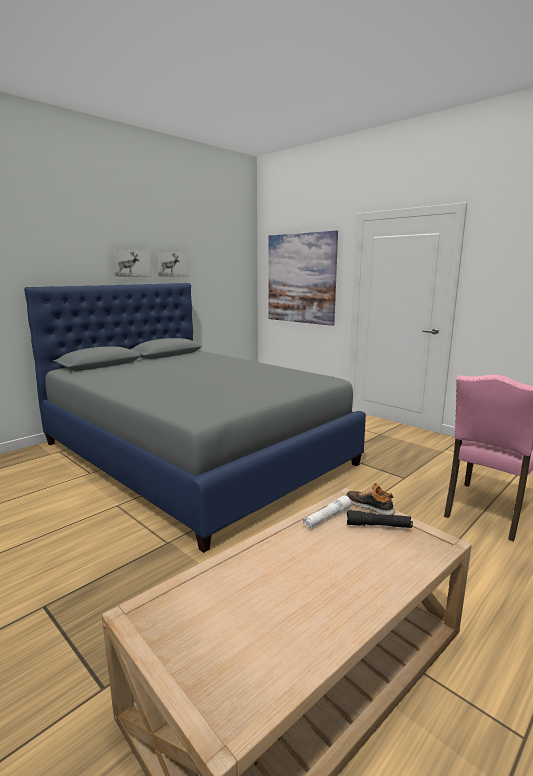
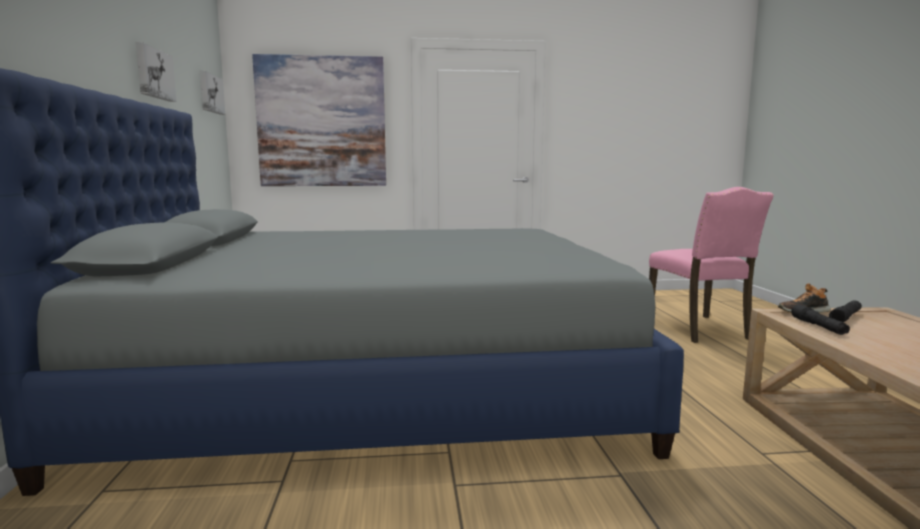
camera: 50 degrees left, 5 degrees down
picture [113,249,151,277] -> picture moved to [200,71,225,115]
white flashlight [303,495,352,528] -> black flashlight [791,304,850,335]

